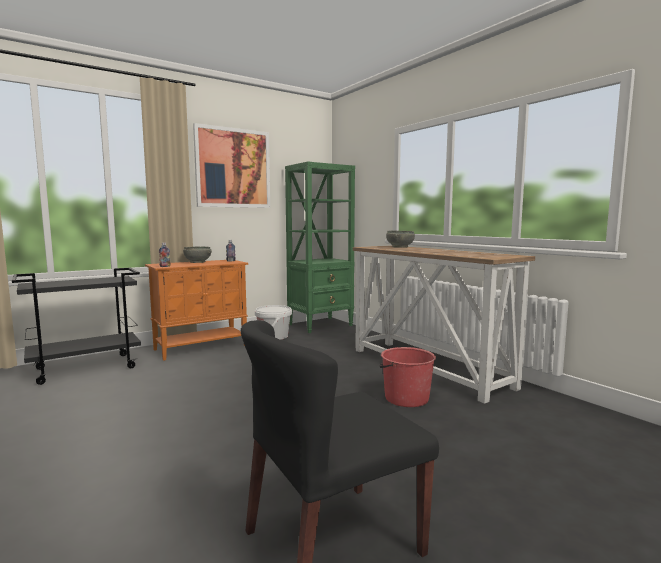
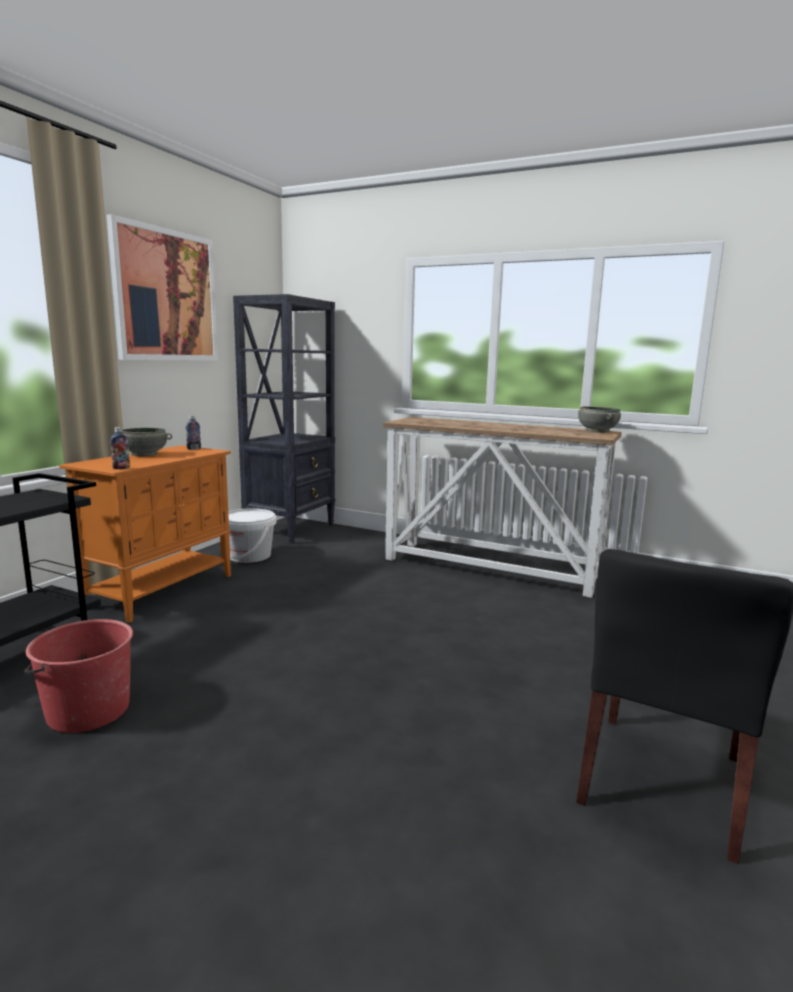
camera: 30 degrees left, 5 degrees up
green bookcase [285,162,355,333] -> black bookcase [233,294,335,544]
red bucket [379,347,436,407] -> red bucket moved to [24,619,133,733]
grey bowl [386,231,415,248] -> grey bowl moved to [578,407,621,433]

